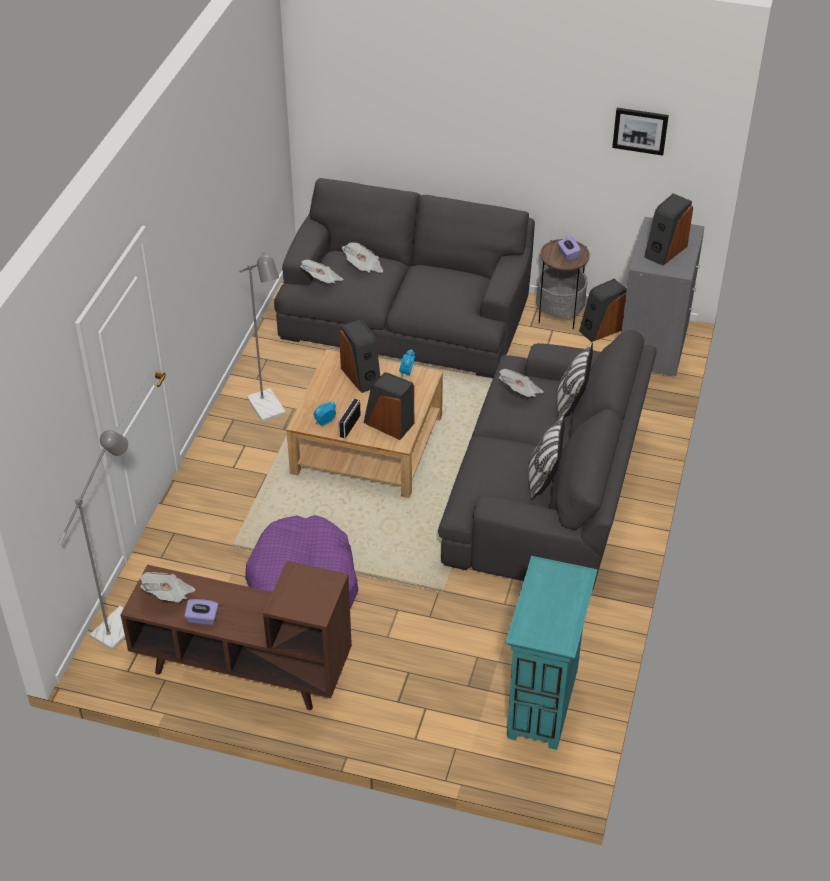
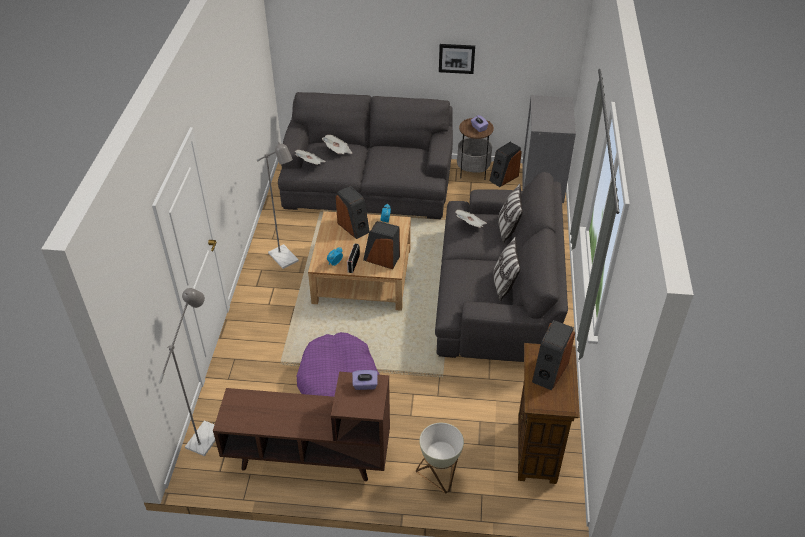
camera: 10 degrees left, 0 degrees up
newspaper [140,572,195,603] -> none
purple tissue box [184,599,219,625] -> purple tissue box moved to [352,370,378,390]
turquoise cabinet [505,556,598,750] -> brown cabinet [518,343,580,484]
picture [612,108,669,156] -> picture moved to [439,44,475,74]
speaker [644,193,693,266] -> speaker moved to [532,320,575,390]
none -> planter [416,423,464,493]

